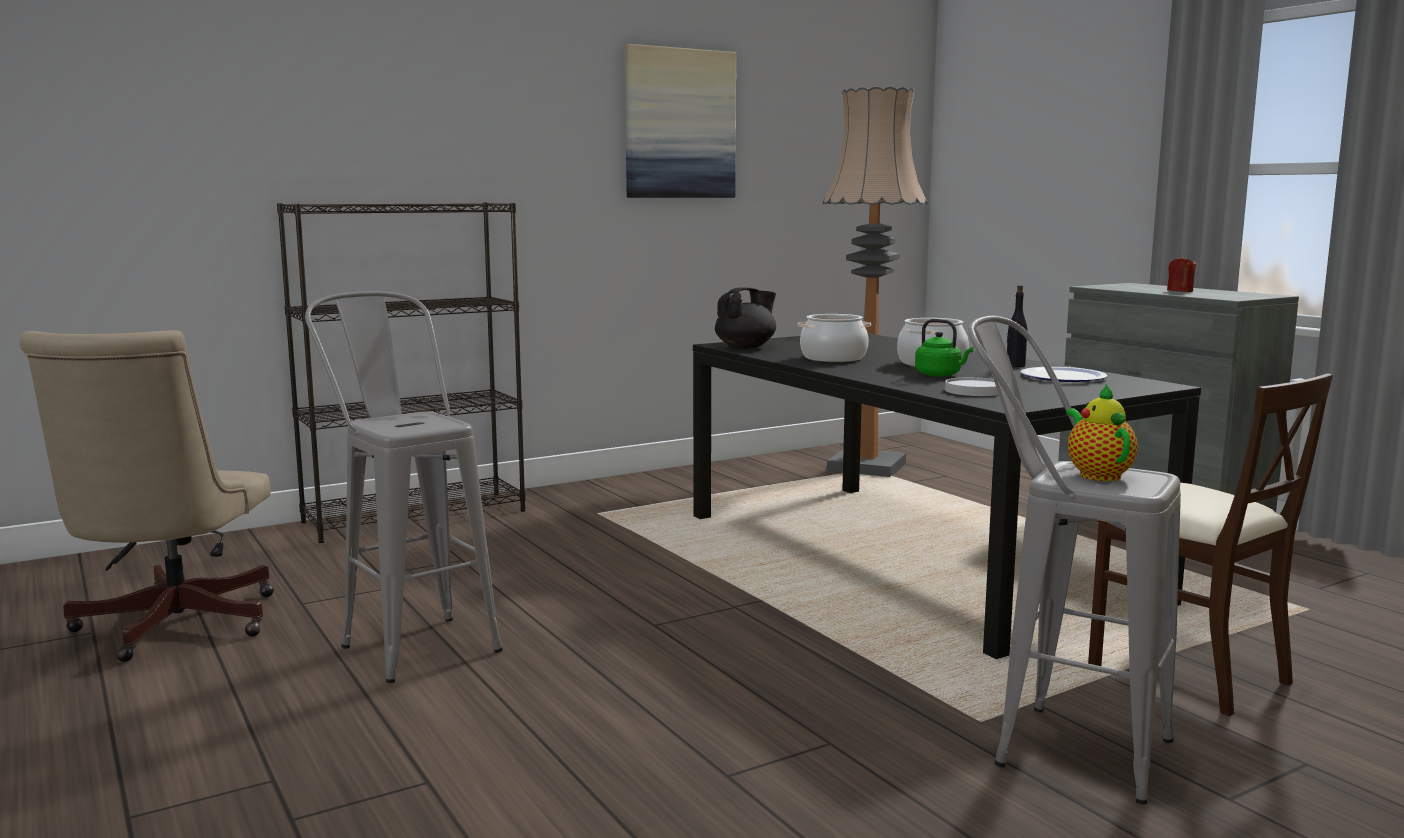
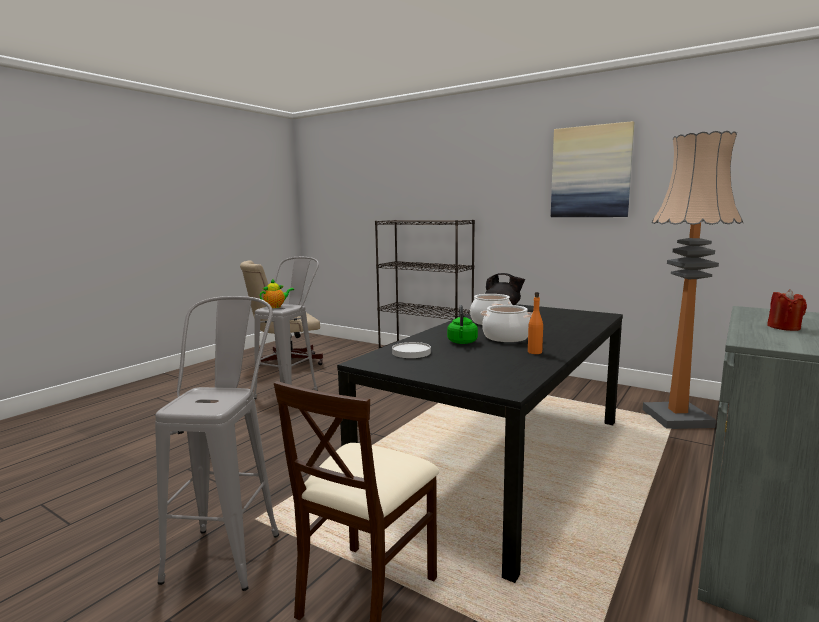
camera: 65 degrees right, 0 degrees up
black bottle [1007,285,1028,367] -> orange bottle [528,292,543,354]
plate [1020,367,1108,382] -> none
teapot [1066,384,1138,481] -> teapot moved to [260,278,294,308]

